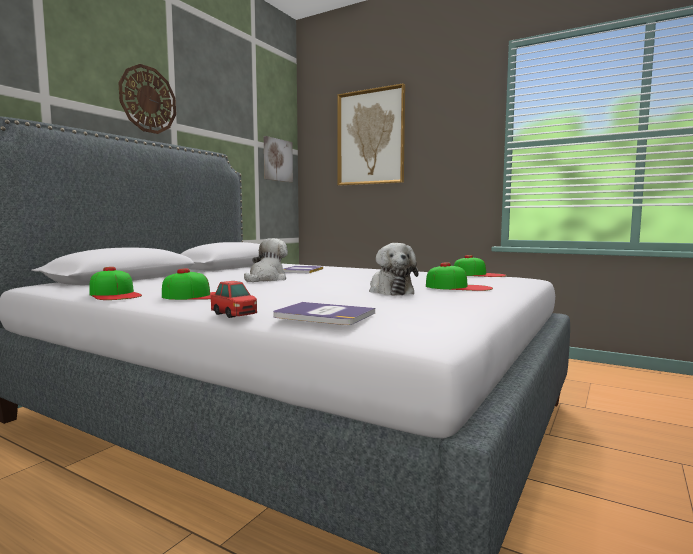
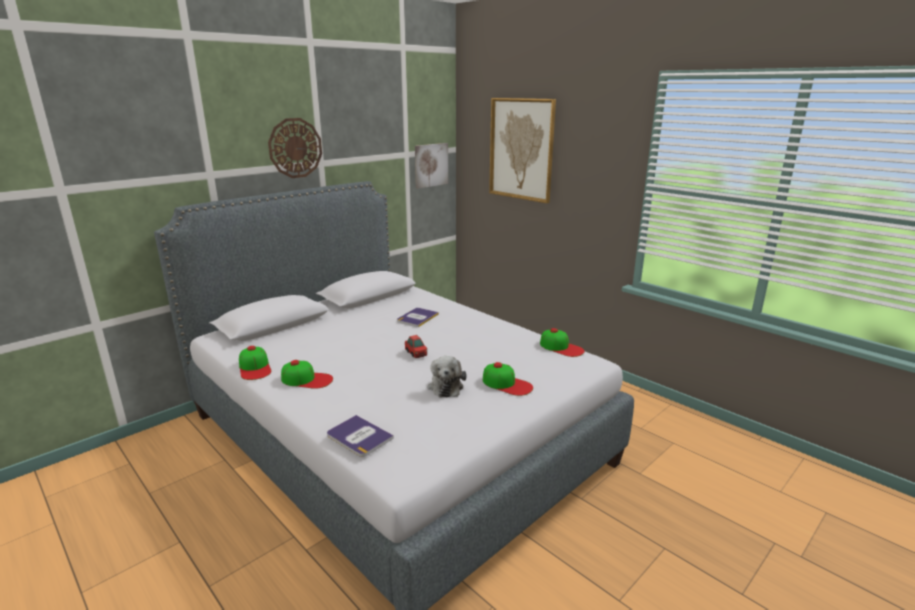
camera: 15 degrees right, 15 degrees up
toy car [211,281,257,318] -> toy car moved to [405,335,427,358]
plush toy [244,238,288,282] -> none

